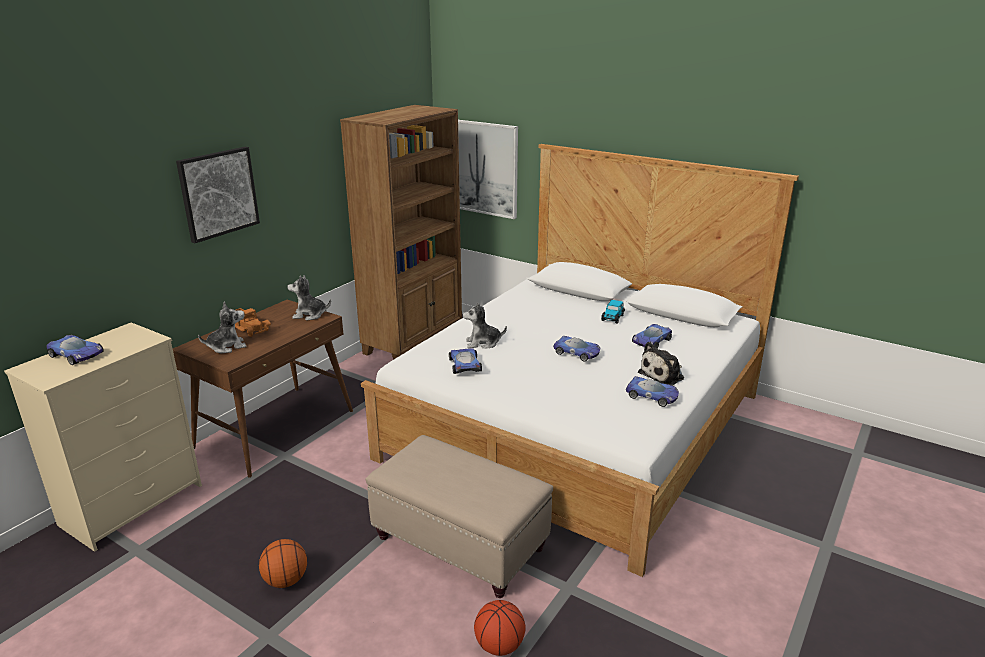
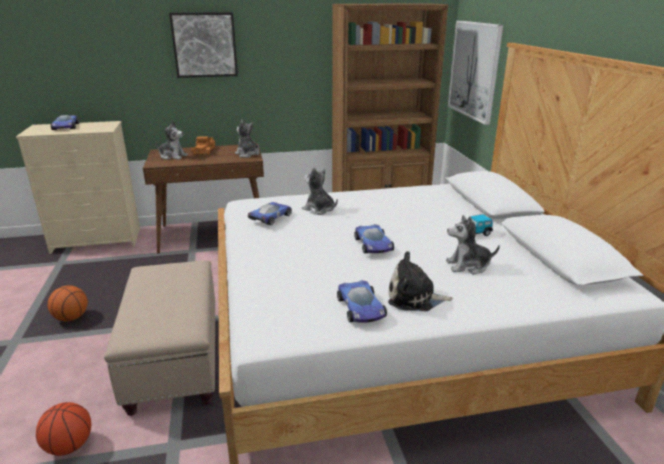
camera: 45 degrees right, 0 degrees up
toy car [632,324,672,349] -> plush toy [446,215,500,274]

